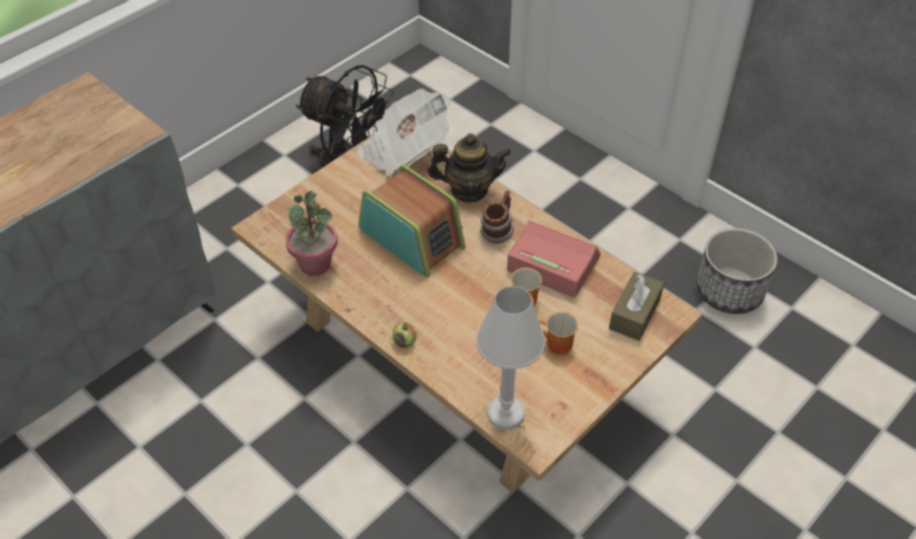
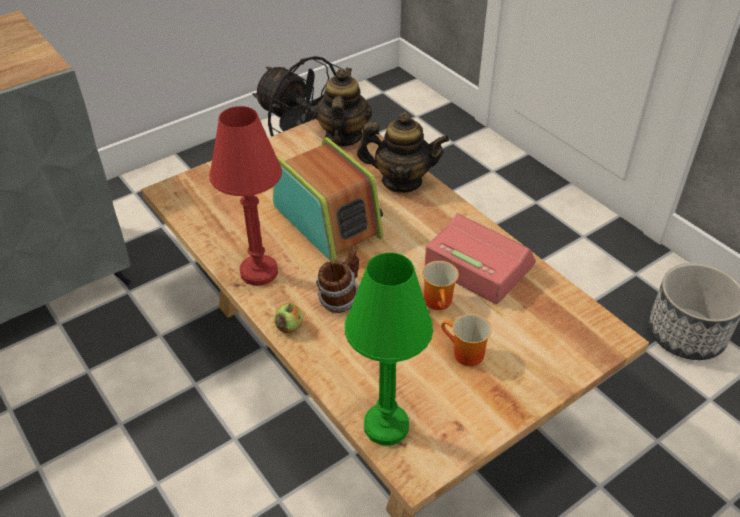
camera: 10 degrees right, 5 degrees down
potted plant [285,190,337,276] -> none
newspaper [358,89,451,176] -> teapot [314,68,372,147]
white table lamp [476,286,545,430] -> green table lamp [345,253,433,446]
mug [480,190,514,244] -> mug moved to [316,248,359,313]
brown tissue box [609,272,664,341] -> none
none -> red table lamp [209,106,282,286]

